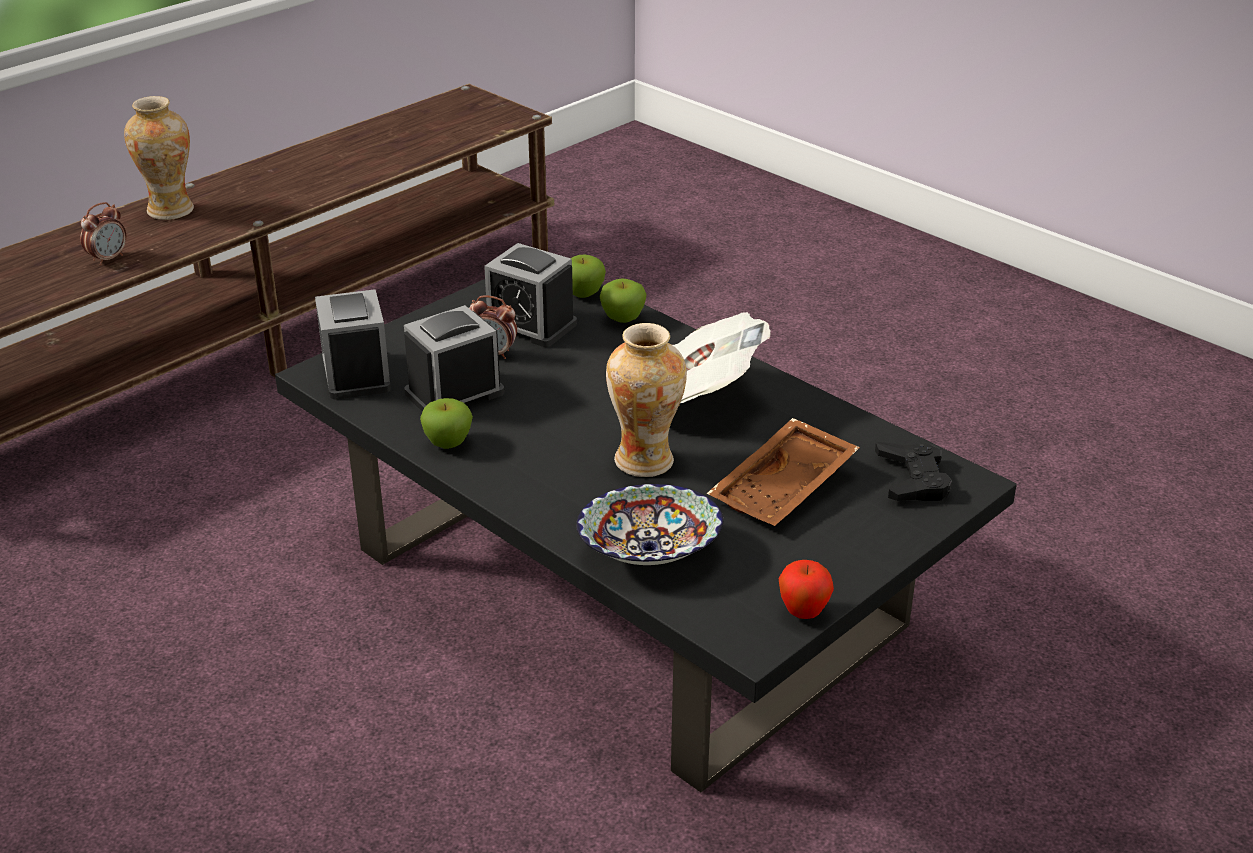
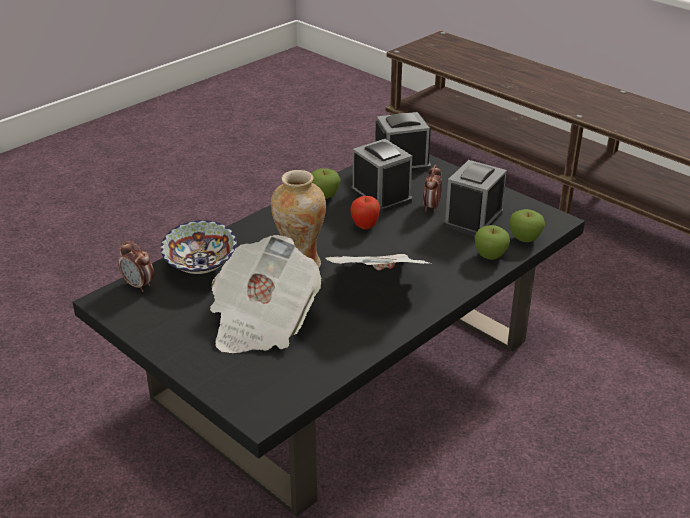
camera: 90 degrees right, 0 degrees up
alarm clock [80,202,126,266] -> alarm clock moved to [118,241,154,292]
vase [124,96,194,220] -> none
brown tray [707,418,860,526] -> newspaper [210,235,321,353]
apple [779,560,834,619] -> apple moved to [350,196,380,230]
black game controller [875,442,952,501] -> none

